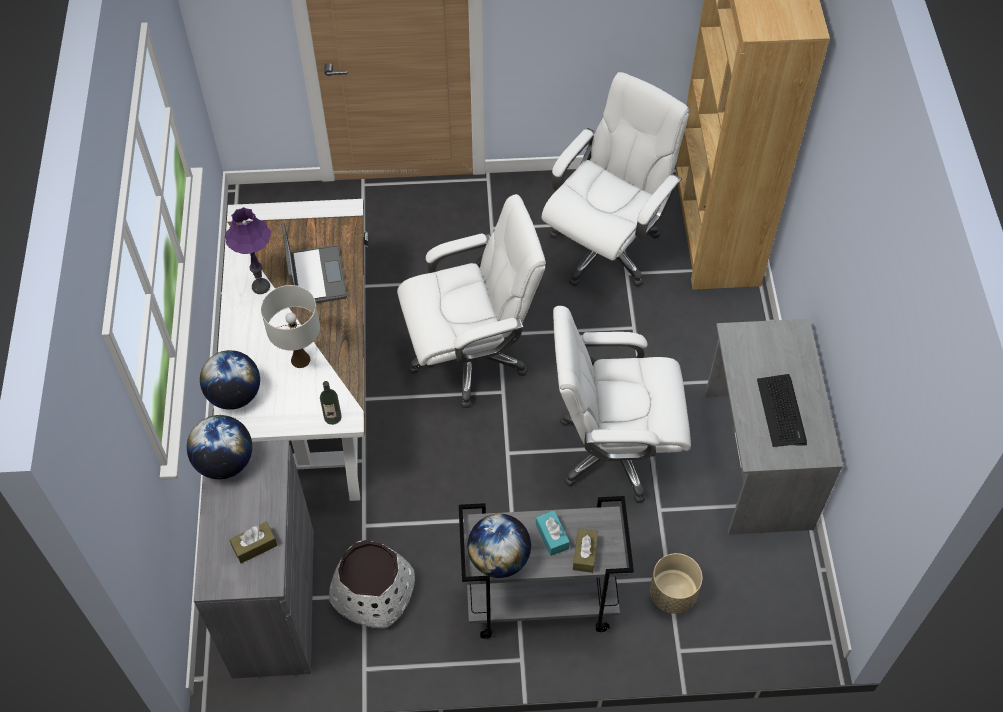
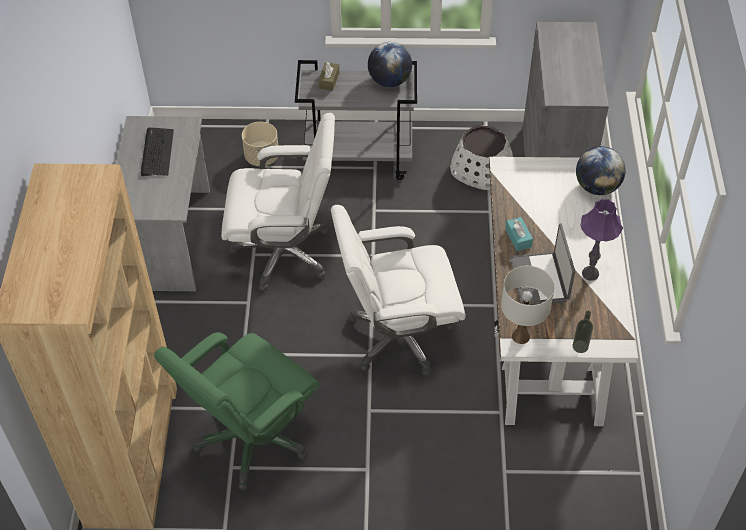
camera: 175 degrees left, 5 degrees down
globe [187,415,252,479] -> none
brown tissue box [230,522,277,563] -> none
white table lamp [261,285,320,368] -> white table lamp moved to [501,266,554,344]
bottle [320,381,342,425] -> bottle moved to [573,311,593,353]
turquoise tissue box [536,510,570,556] -> turquoise tissue box moved to [505,217,533,251]
white office chair [542,72,689,287] -> green office chair [154,332,319,490]

